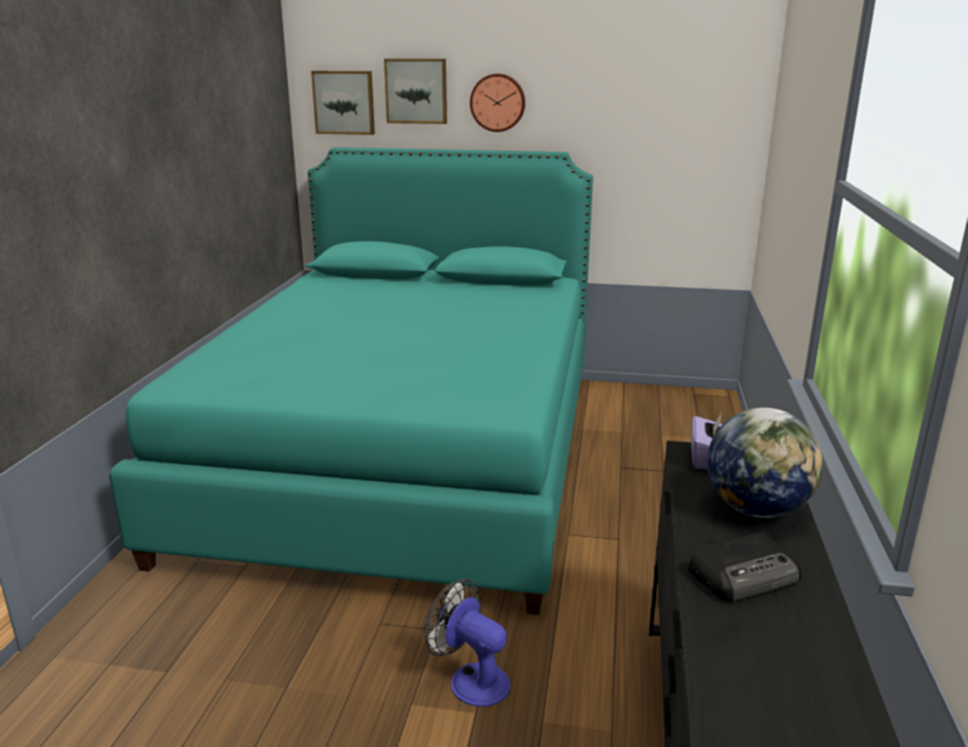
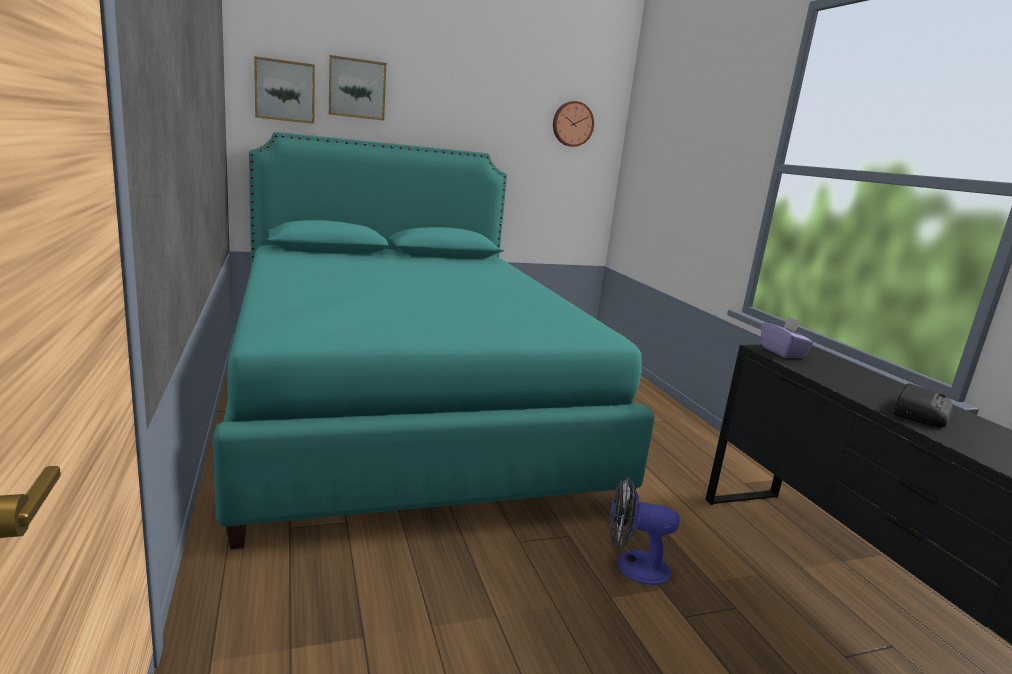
camera: 30 degrees left, 5 degrees down
wall clock [470,74,525,132] -> wall clock moved to [553,101,594,147]
globe [708,407,823,518] -> none

